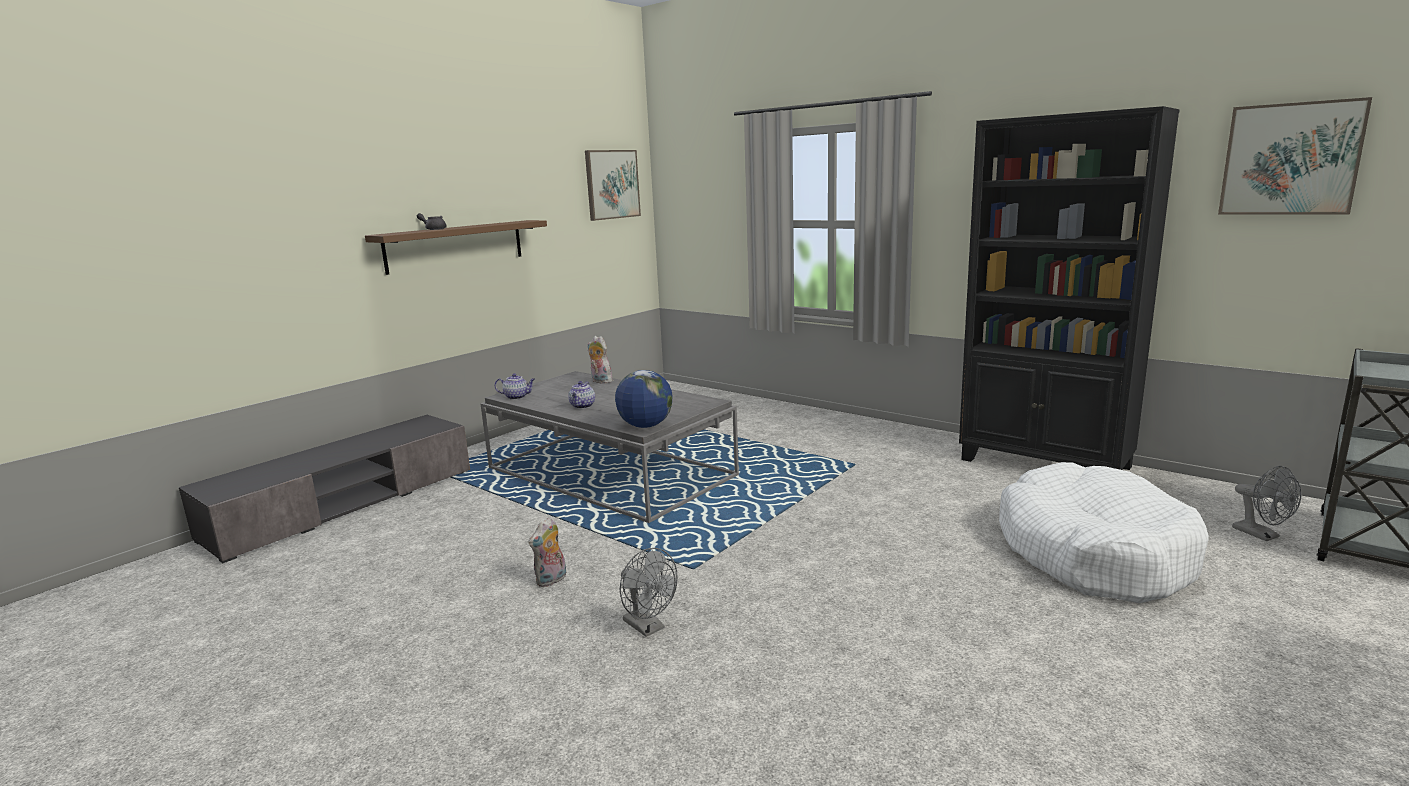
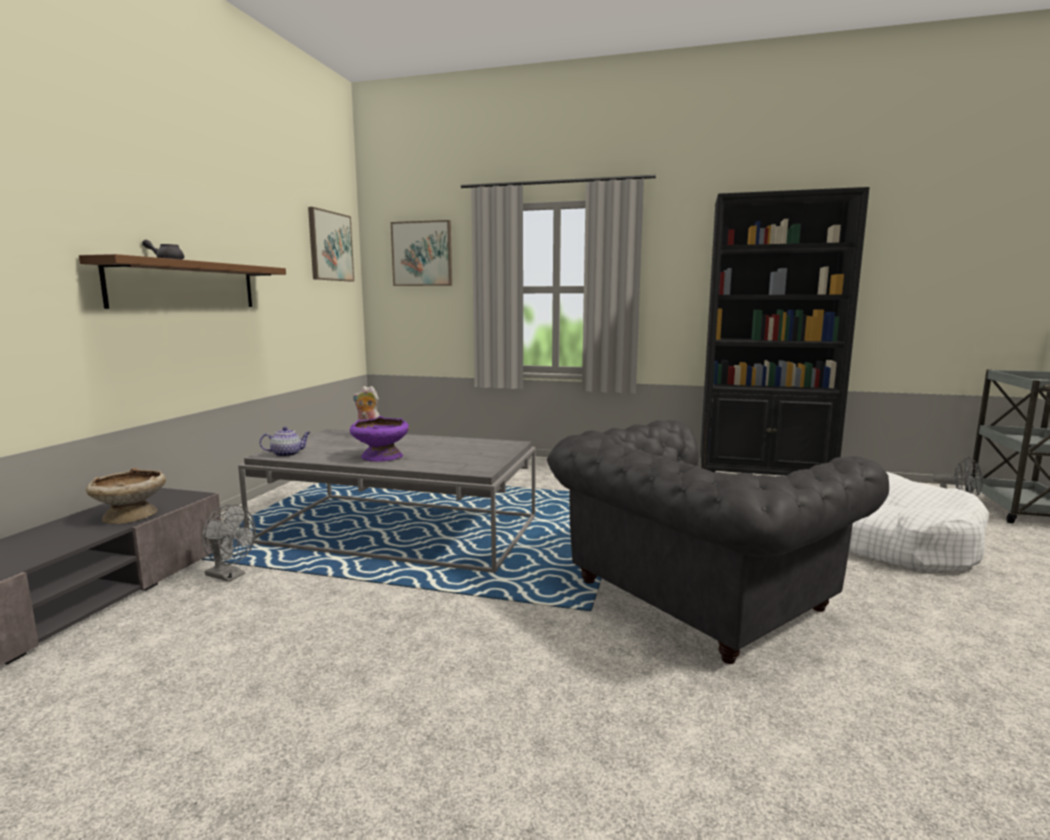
camera: 25 degrees left, 5 degrees down
plush toy [528,517,566,587] -> none
teapot [568,381,595,409] -> purple bowl [350,416,409,462]
globe [615,370,673,428] -> none
grey fan [619,548,678,637] -> grey fan moved to [202,504,256,582]
picture [1218,97,1372,215] -> picture moved to [391,220,452,286]
none -> beige bowl [86,468,166,524]
none -> grey armchair [547,420,889,664]

